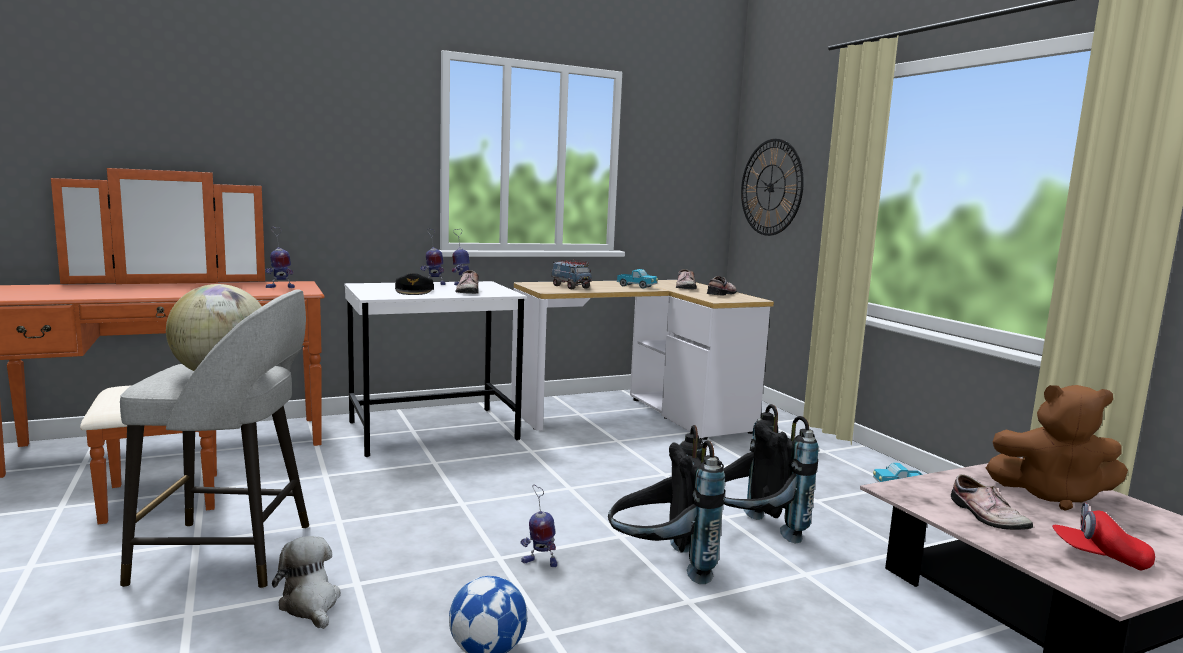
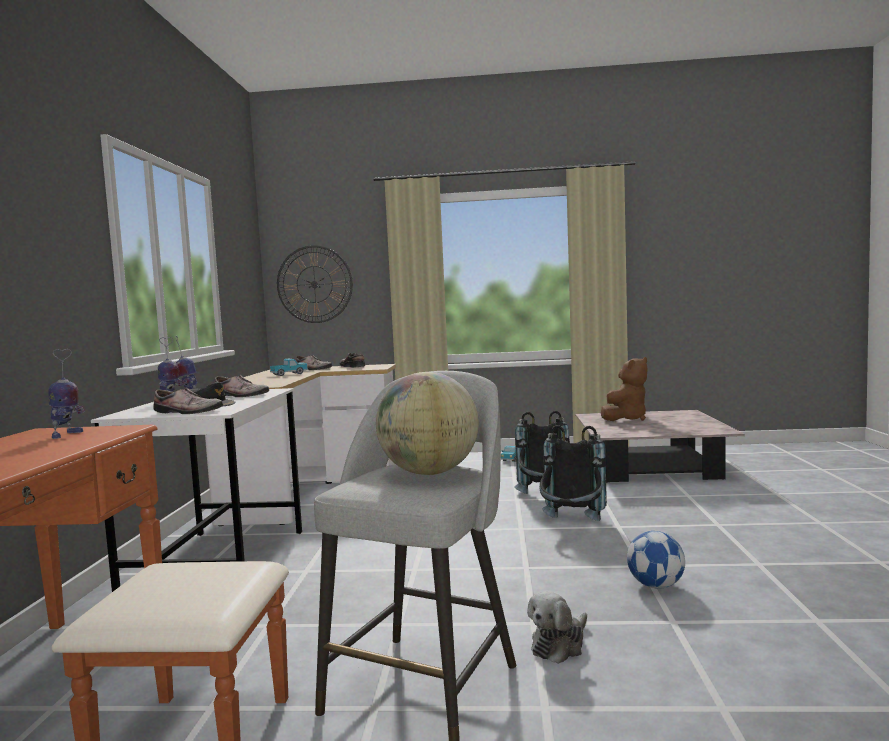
camera: 60 degrees left, 5 degrees down
plush toy [272,536,341,629] -> plush toy turned 45 degrees counterclockwise [527,592,587,664]
toy robot [520,485,557,567] -> none
toy truck [551,260,592,289] -> none
shoe [951,474,1033,530] -> shoe moved to [153,388,223,414]
red cap [1052,503,1155,571] -> none

